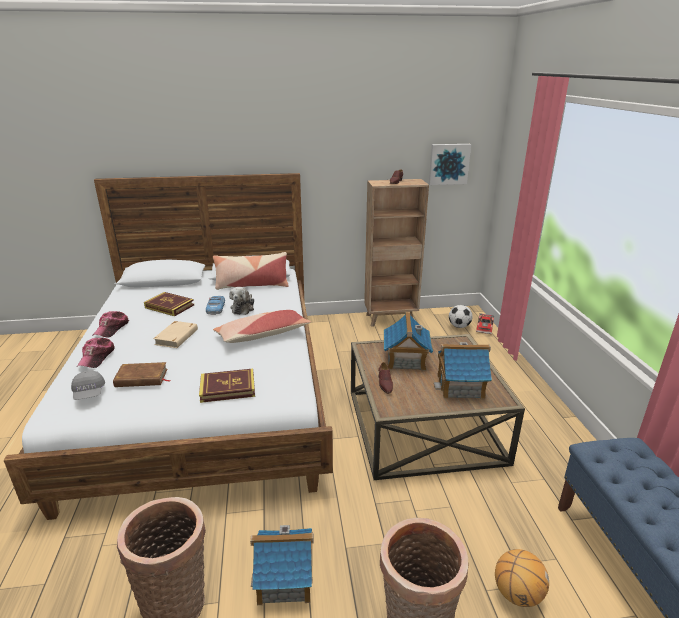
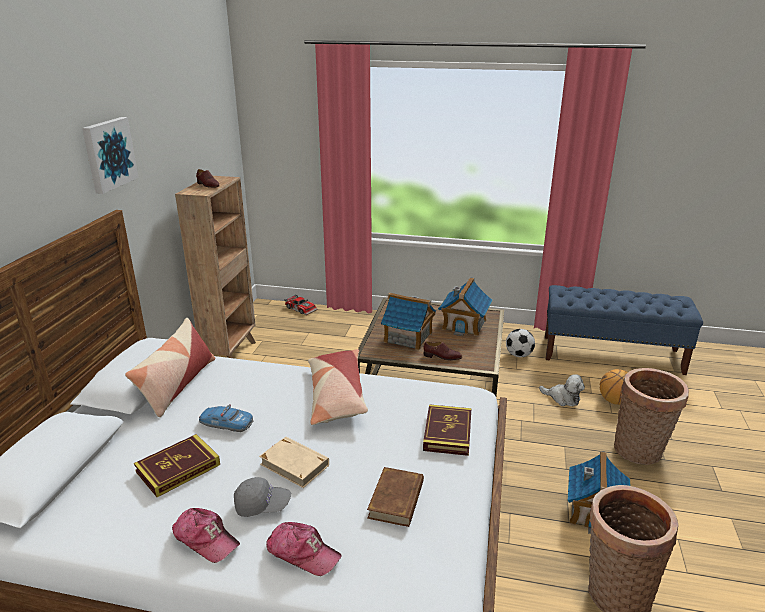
camera: 70 degrees left, 0 degrees up
grey cap [71,370,105,400] -> grey cap moved to [234,477,291,517]
plush toy [229,287,254,315] -> plush toy moved to [539,374,585,407]
picture [429,144,471,185] -> picture moved to [82,117,138,194]
football [449,305,473,328] -> football moved to [506,329,535,357]

